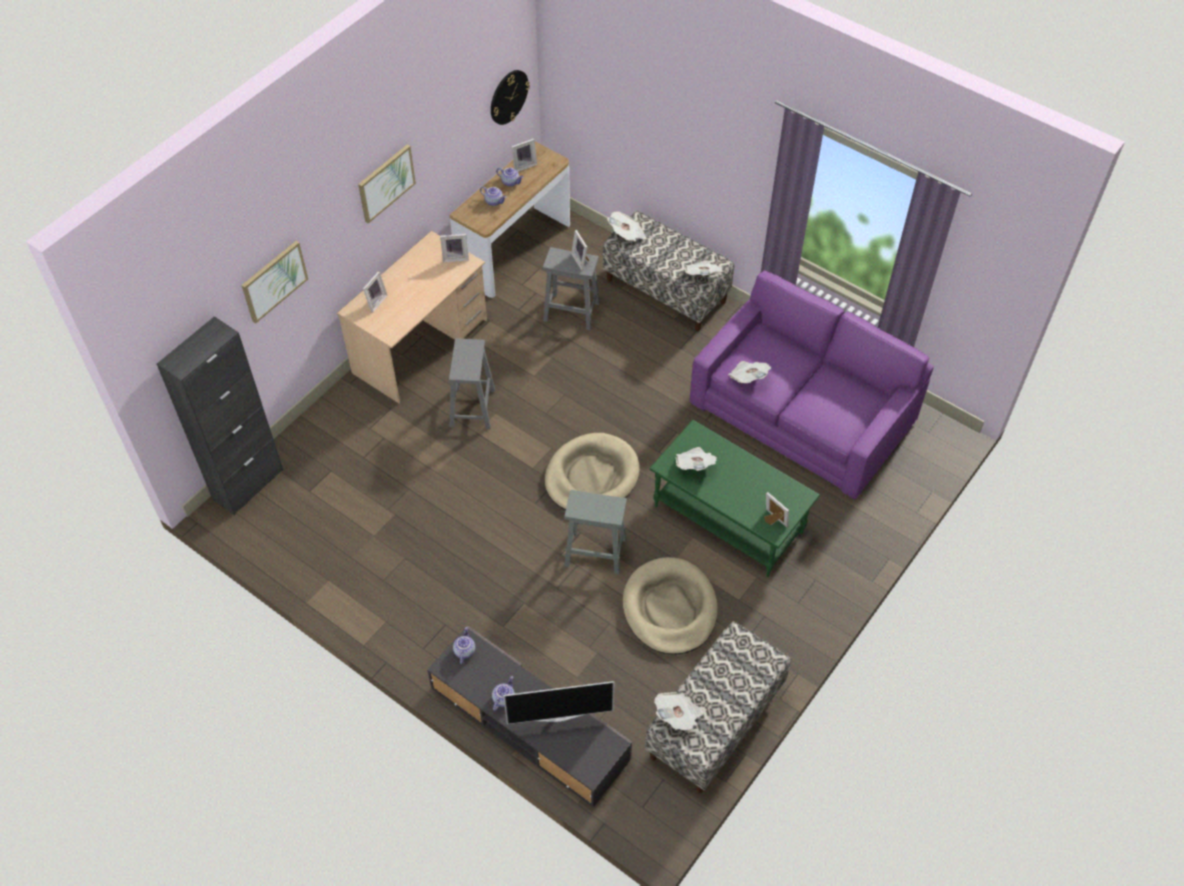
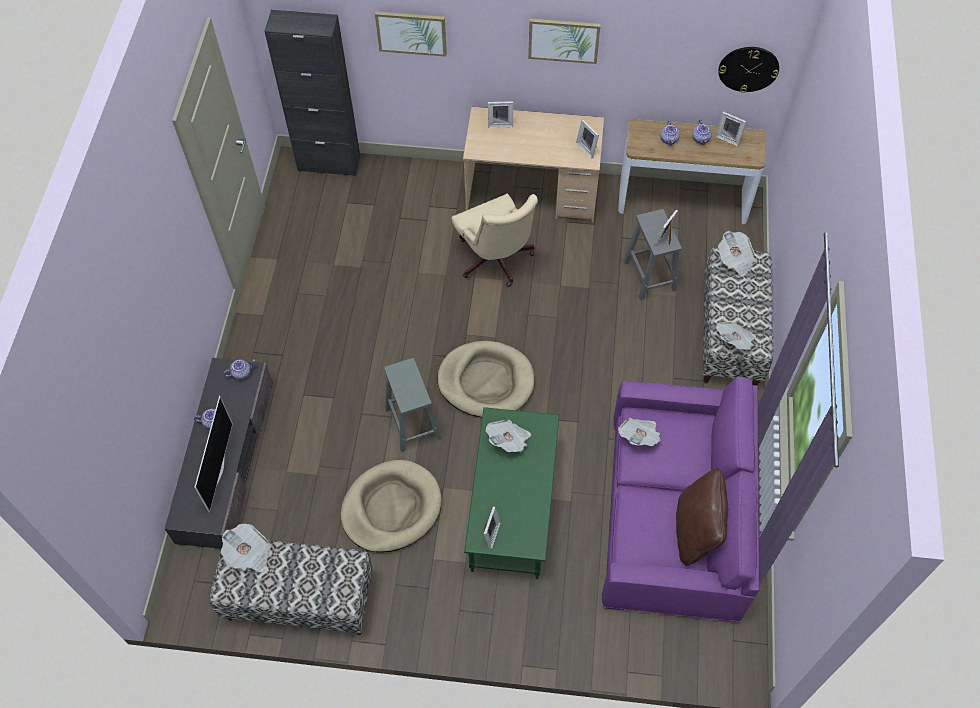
camera: 60 degrees right, 5 degrees up
grey stool [449,338,495,429] -> beige office chair [452,194,538,287]
television [503,681,614,724] -> television turned 135 degrees counterclockwise [194,396,233,513]
none -> brown pillow [676,468,728,566]

